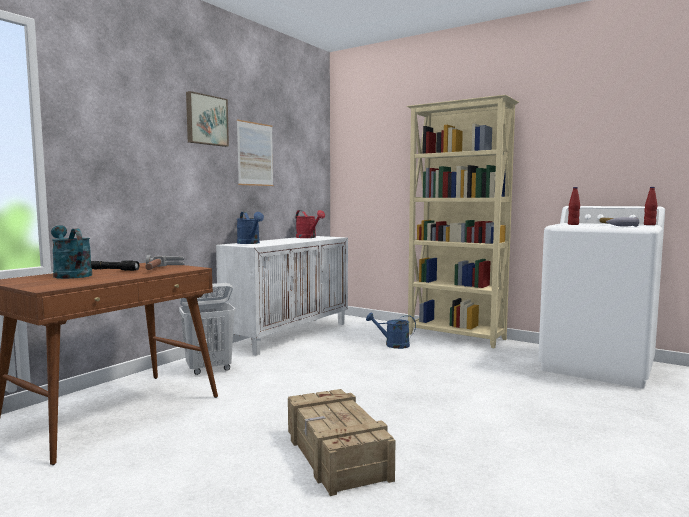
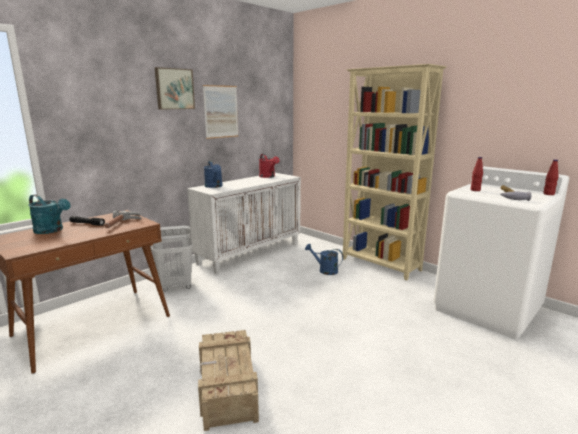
camera: 10 degrees right, 10 degrees up
turquoise watering can [51,225,92,279] -> turquoise watering can turned 150 degrees clockwise [28,194,70,234]

